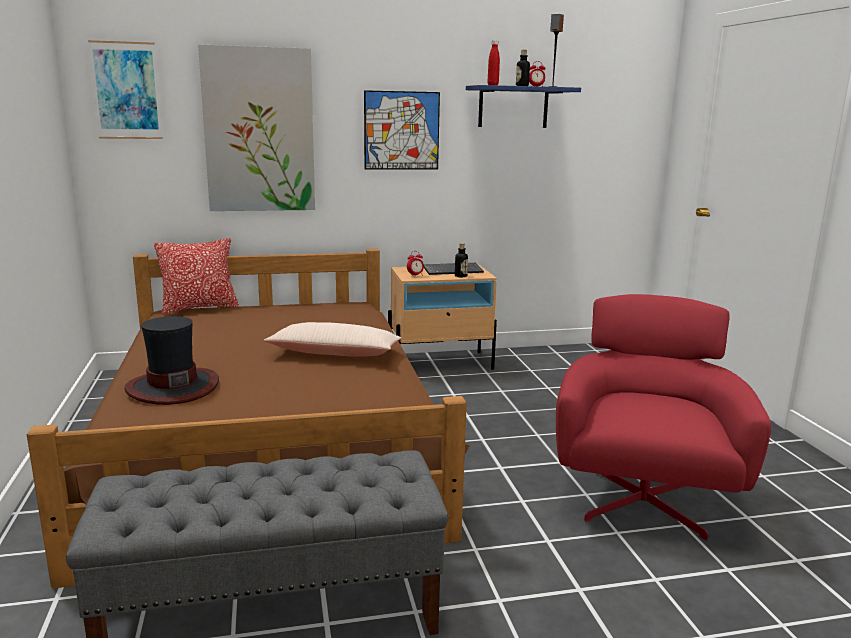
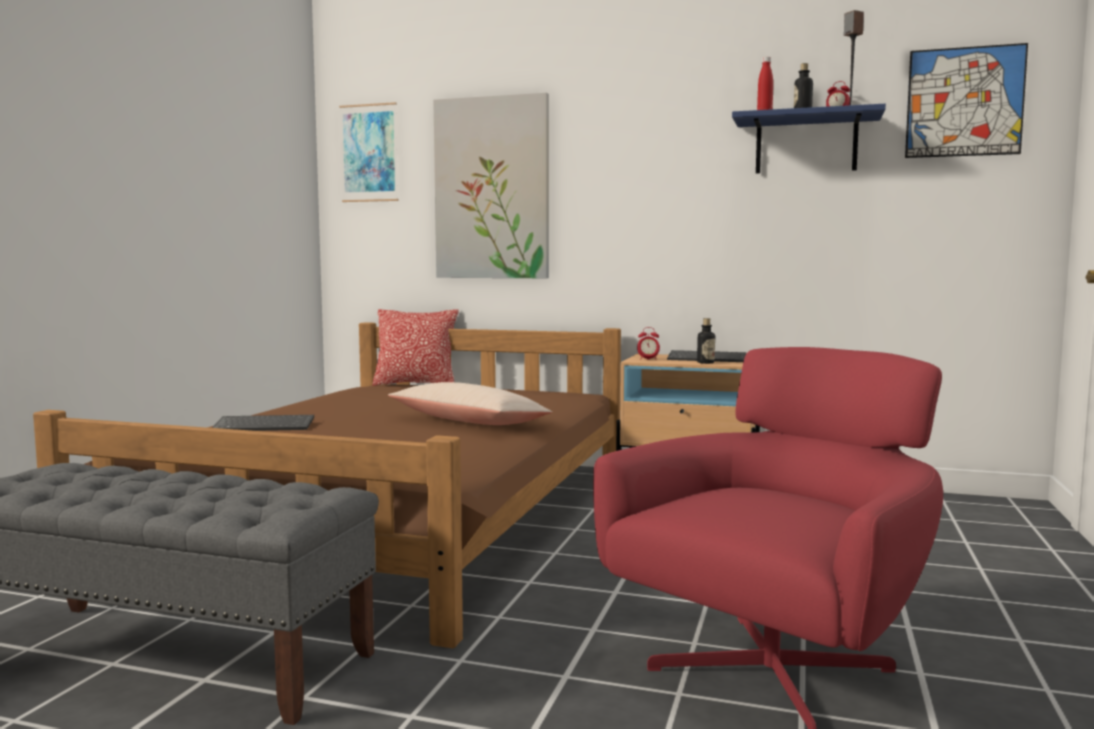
camera: 30 degrees right, 10 degrees down
hat [124,316,219,405] -> keyboard [212,415,314,431]
picture [364,90,440,170] -> picture moved to [905,43,1028,158]

